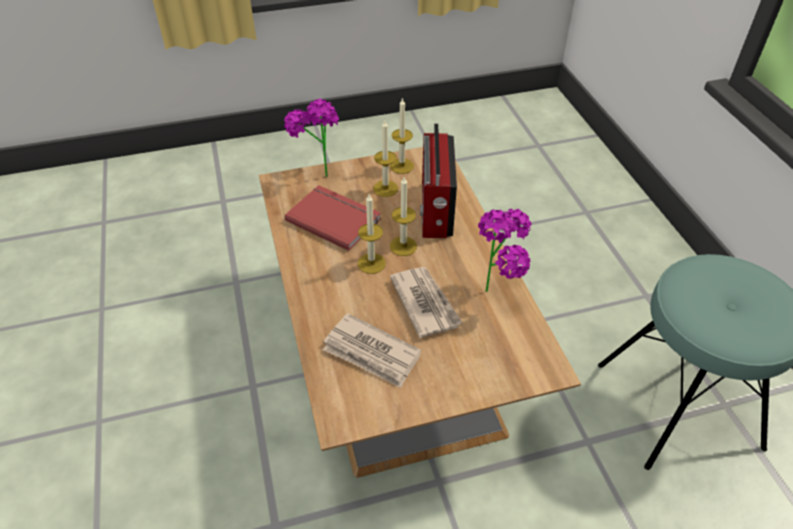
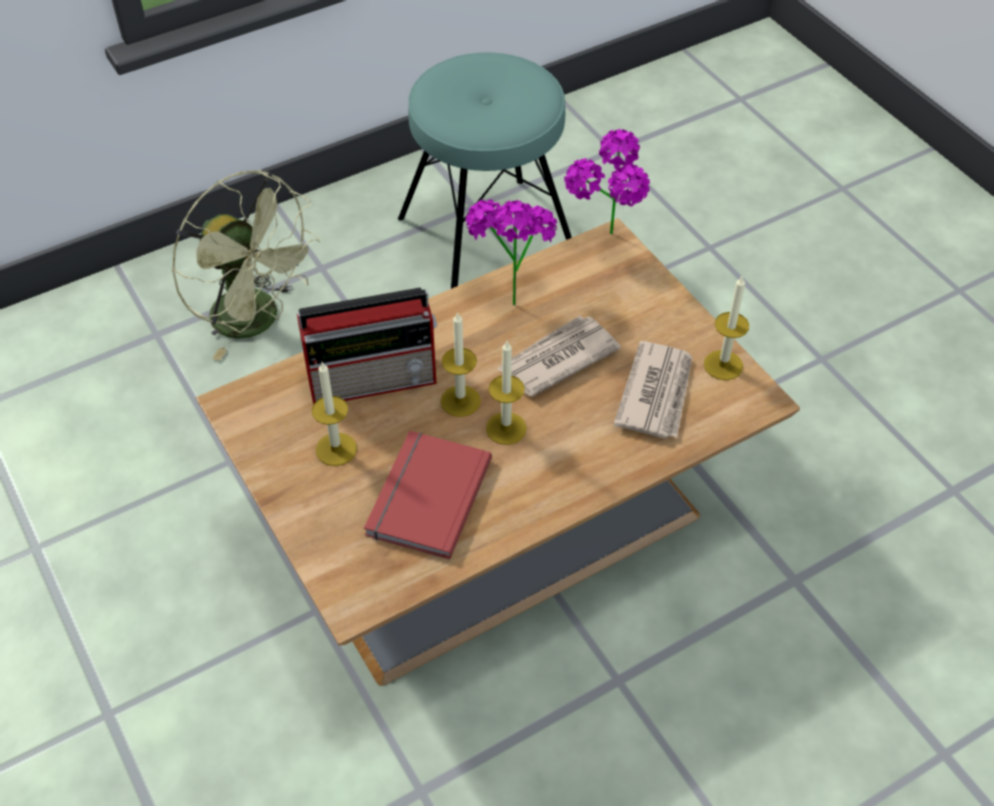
camera: 105 degrees left, 5 degrees up
potted plant [284,99,339,177] -> potted plant moved to [564,129,650,234]
candle [390,97,414,174] -> candle moved to [704,276,749,380]
none -> green fan [172,170,321,361]

